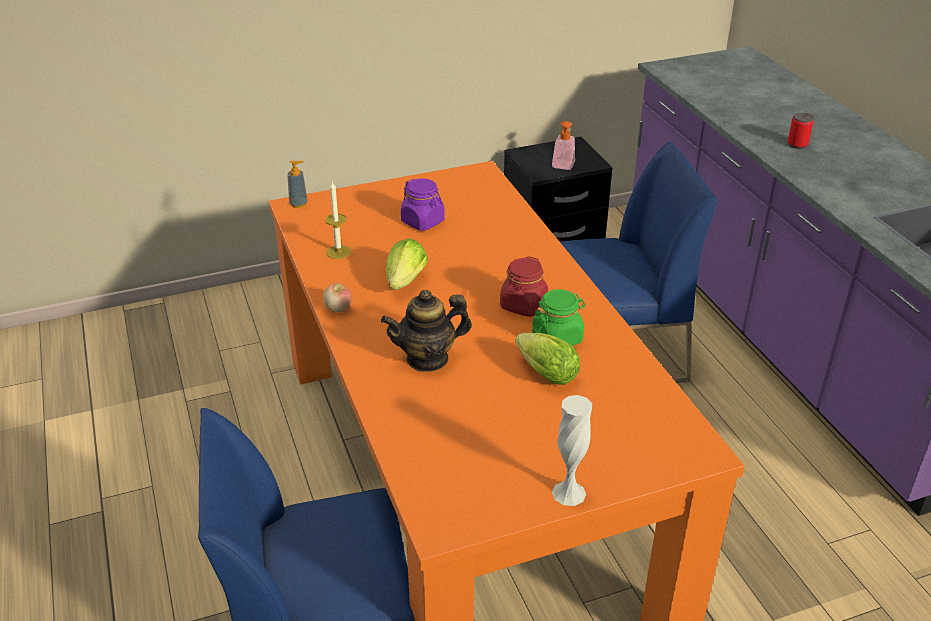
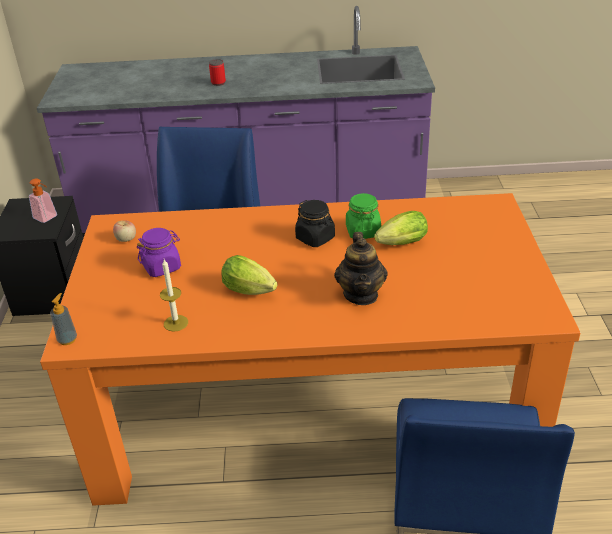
camera: 70 degrees left, 0 degrees up
apple [323,283,351,312] -> apple moved to [113,220,136,242]
red jar [500,256,548,317] -> black jar [295,200,335,247]
white vase [552,395,592,506] -> none

